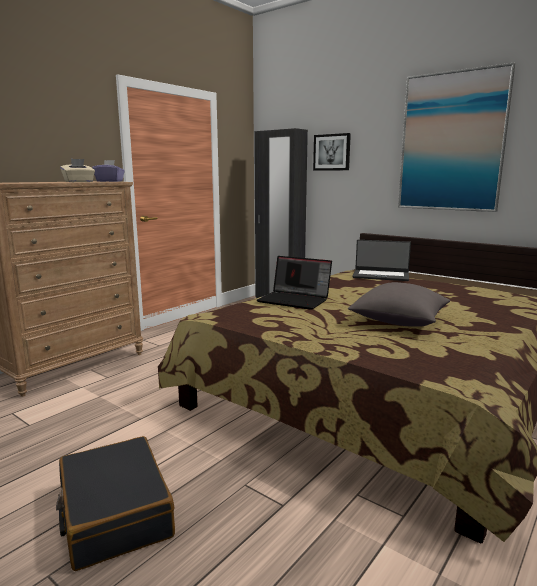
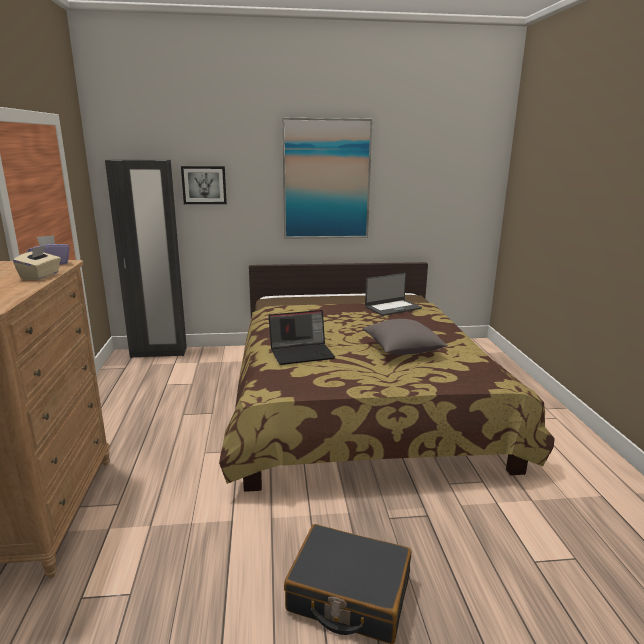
camera: 45 degrees left, 5 degrees up
laptop [352,240,411,281] -> laptop moved to [365,273,422,316]

